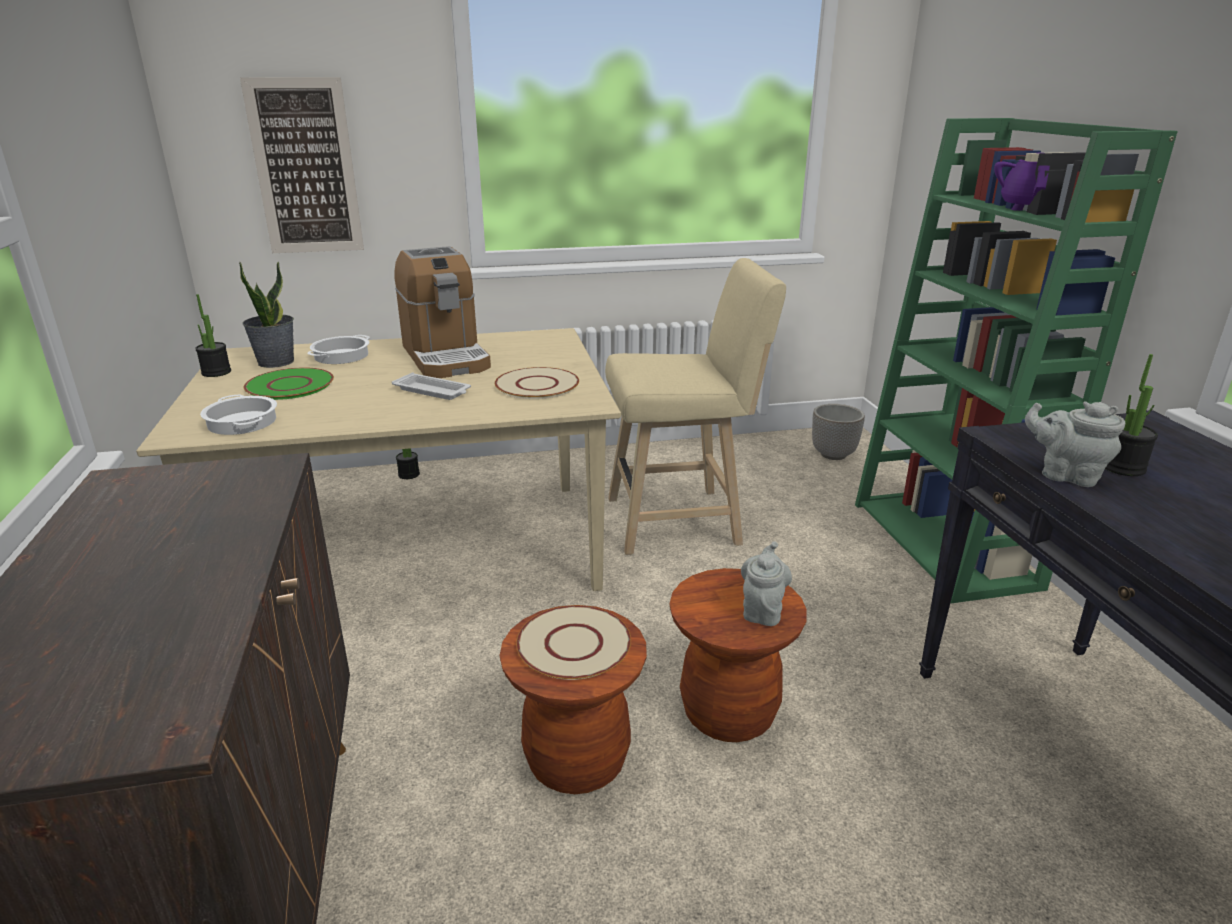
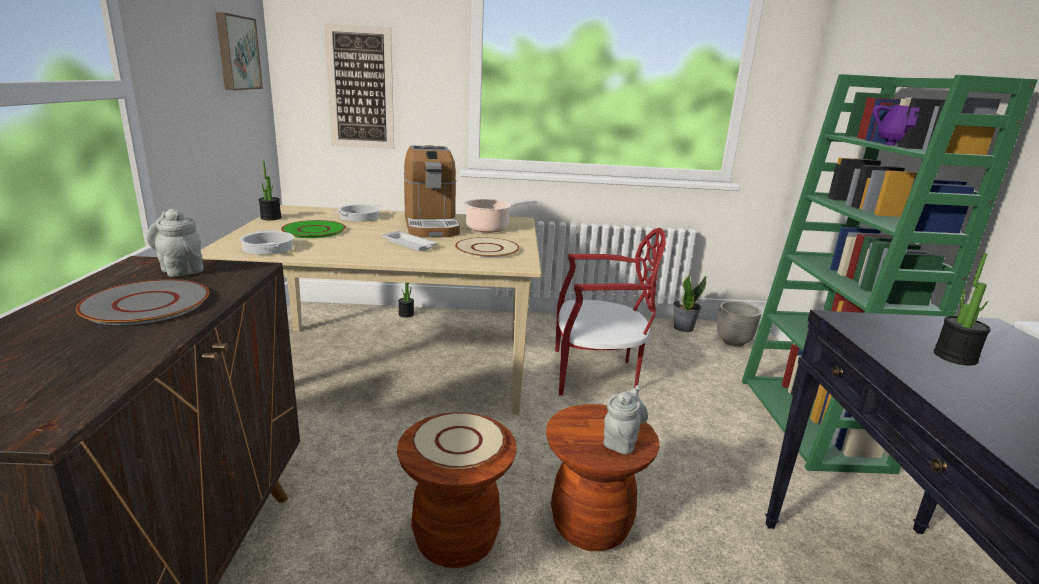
camera: 10 degrees right, 5 degrees down
potted plant [239,262,294,368] -> potted plant moved to [673,274,707,332]
beige stool [605,258,786,555] -> red chair [555,228,666,396]
grey teapot [1025,401,1125,487] -> grey teapot moved to [147,209,204,277]
none -> grey plate [76,280,210,325]
none -> picture [215,12,263,90]
none -> cooking pot [464,199,537,233]

